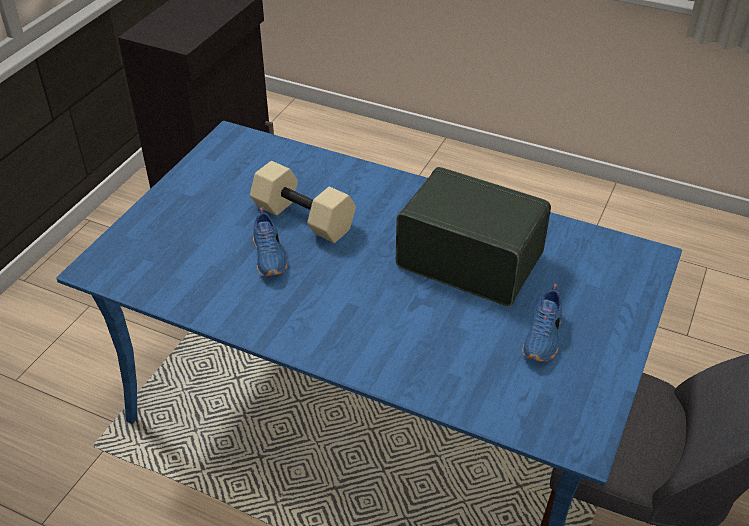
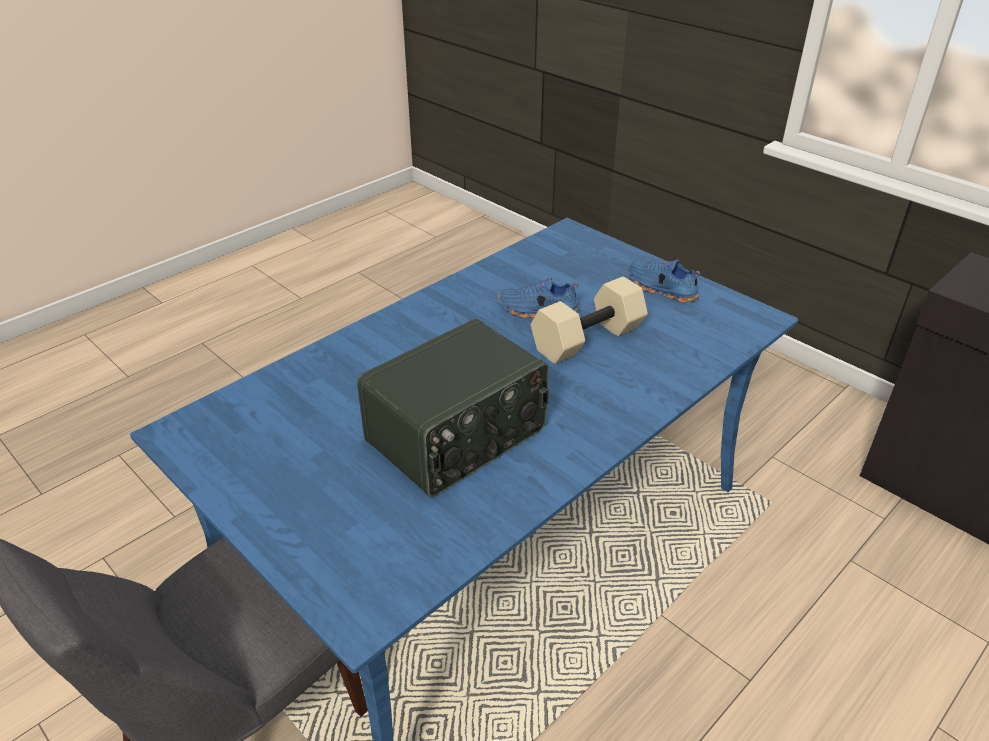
camera: 110 degrees right, 5 degrees down
blue shoe [522,284,562,361] -> blue shoe moved to [629,260,700,303]

